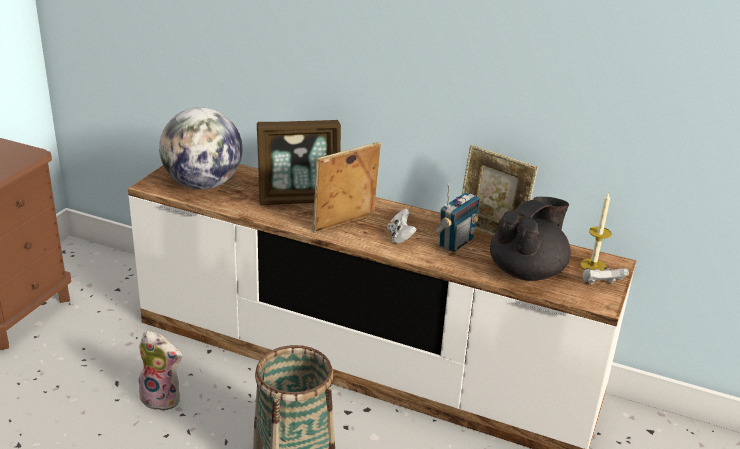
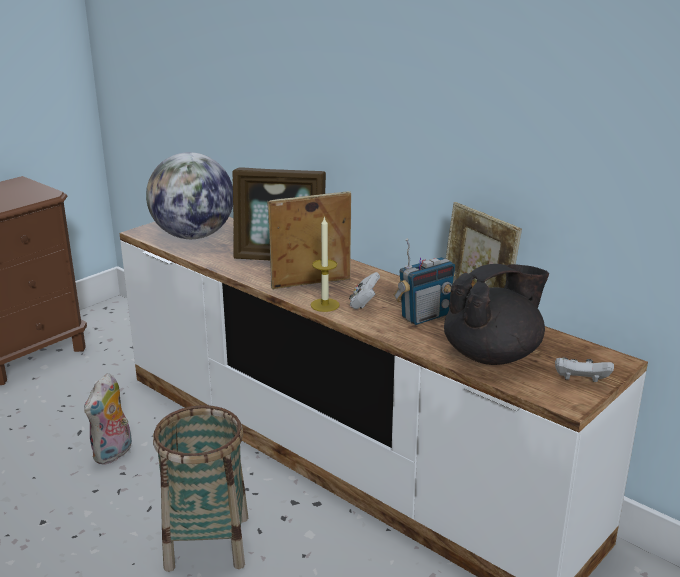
camera: 20 degrees right, 5 degrees down
plush toy [134,331,183,411] -> plush toy turned 75 degrees clockwise [84,373,132,465]
candle [580,192,612,271] -> candle moved to [311,216,340,312]

